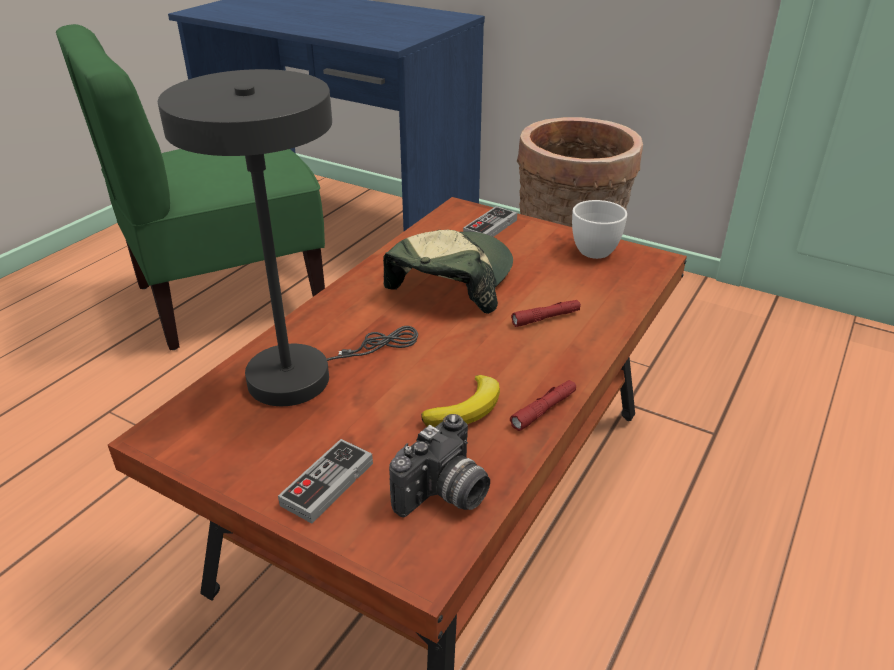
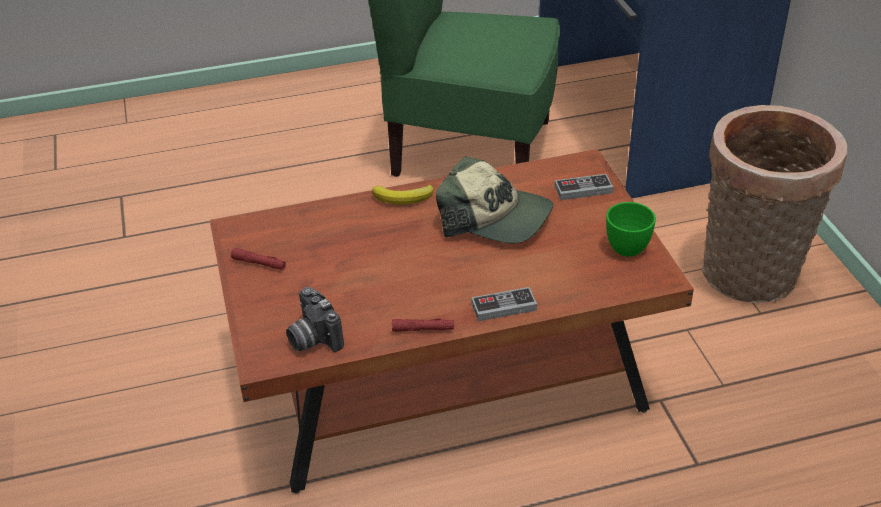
camera: 45 degrees right, 5 degrees up
grey table lamp [158,69,418,406] -> none
game controller [278,439,373,524] -> game controller moved to [471,287,537,321]
cap [383,230,513,314] -> cap turned 45 degrees clockwise [436,156,553,243]
camera [389,414,490,517] -> camera turned 60 degrees clockwise [286,287,344,352]
banana [421,375,500,427] -> banana moved to [372,185,433,204]
red flashlight [511,300,581,327] -> red flashlight moved to [231,248,286,270]
white cup [572,200,627,259] -> green cup [606,202,656,257]

